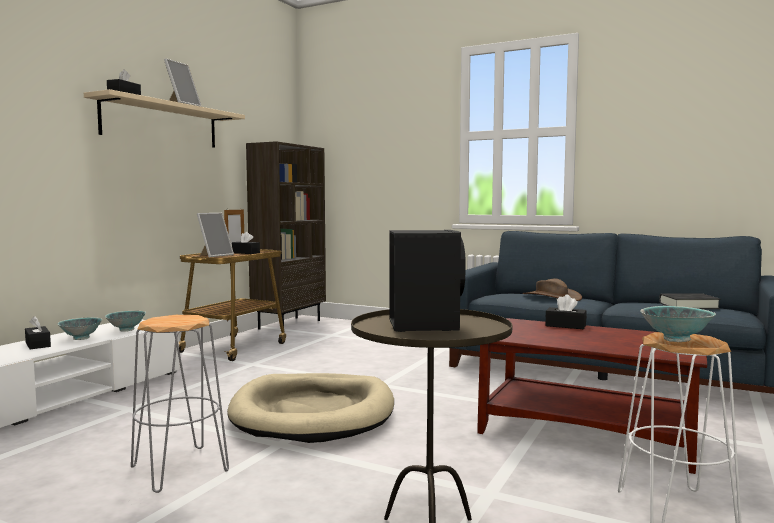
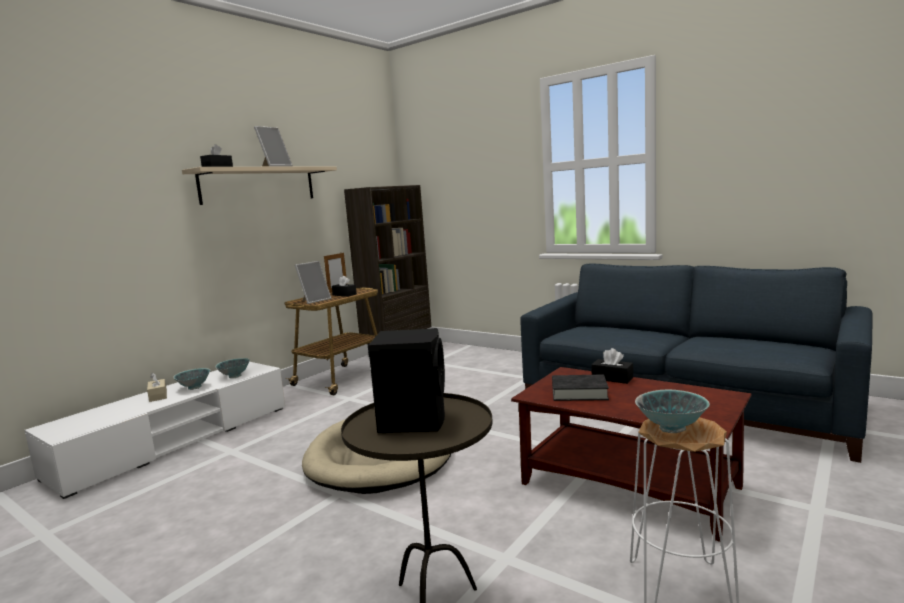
camera: 10 degrees right, 5 degrees up
black tissue box [25,316,51,349] -> beige tissue box [147,373,167,402]
grey stool [131,315,229,493] -> none
brown hat [522,279,582,301] -> none
black book [659,293,720,309] -> black book moved to [552,374,609,401]

